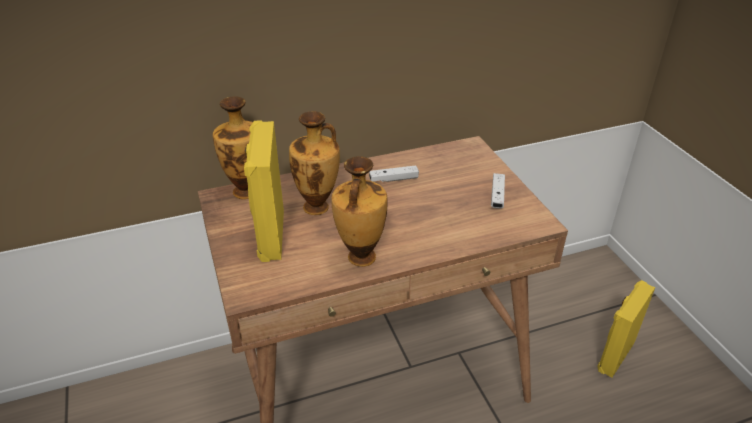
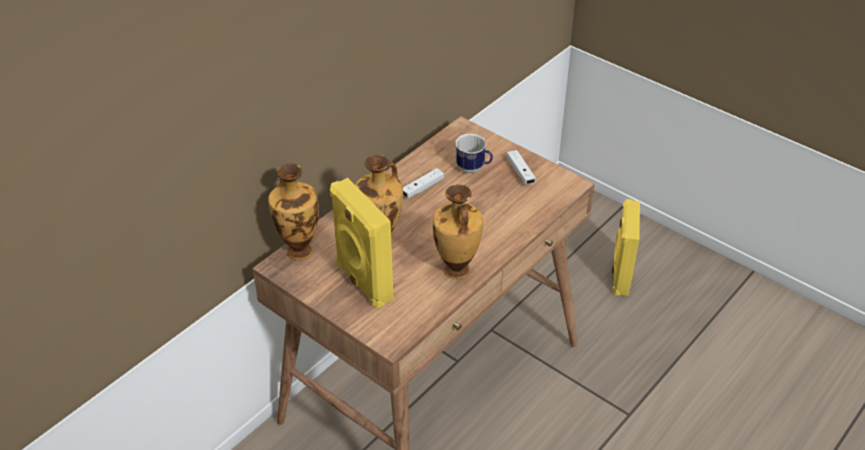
camera: 30 degrees left, 5 degrees up
none -> mug [455,134,493,173]

